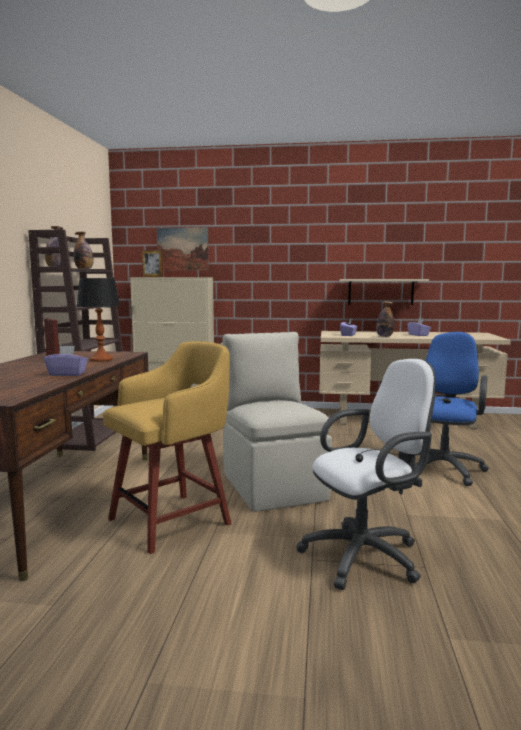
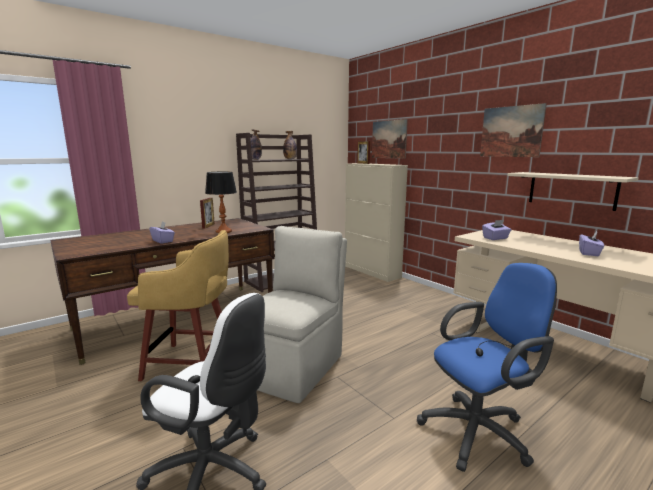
camera: 45 degrees right, 5 degrees up
bottle [376,301,395,337] -> none
none -> picture [480,103,547,157]

